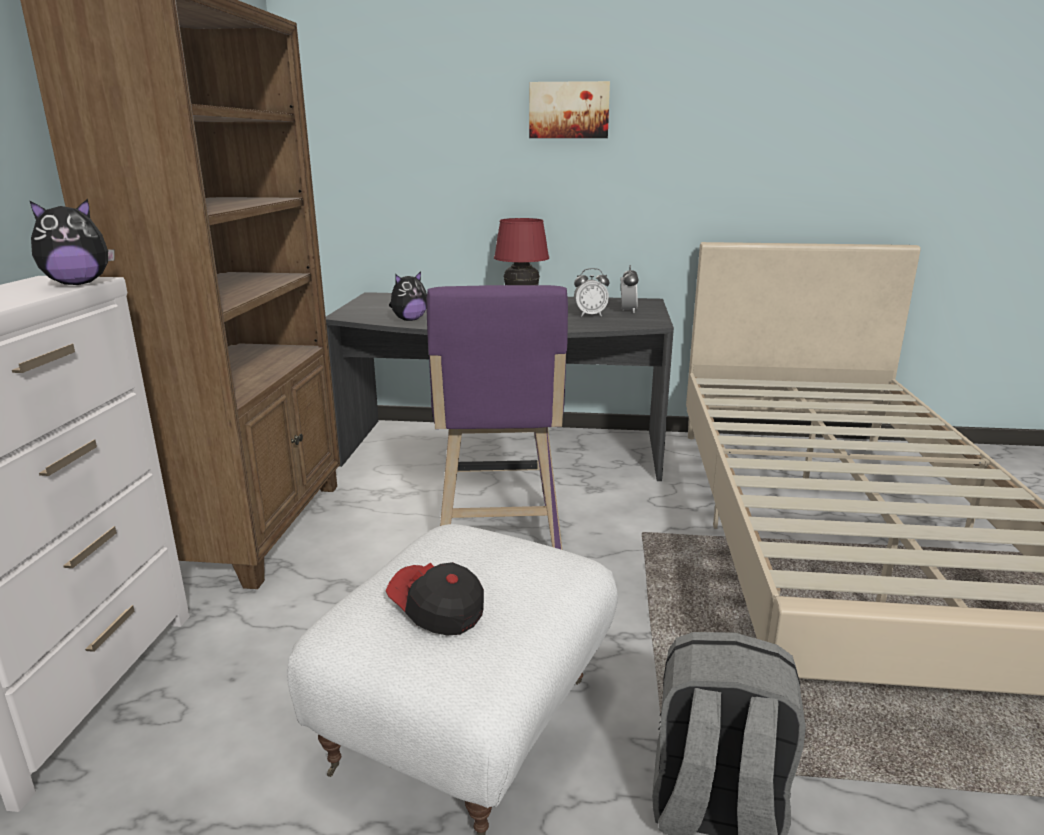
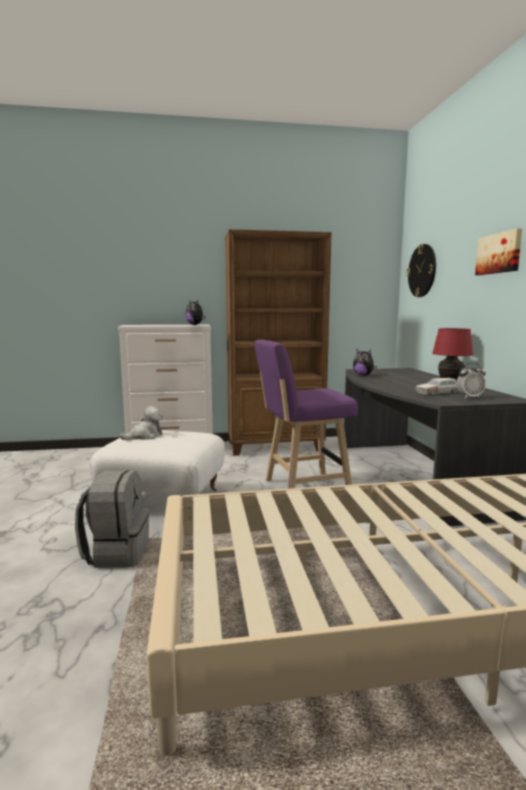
camera: 75 degrees right, 10 degrees down
cap [386,562,484,635] -> plush toy [120,406,163,440]
alarm clock [574,268,609,316] -> toy car [415,378,458,395]
none -> wall clock [407,244,436,297]

